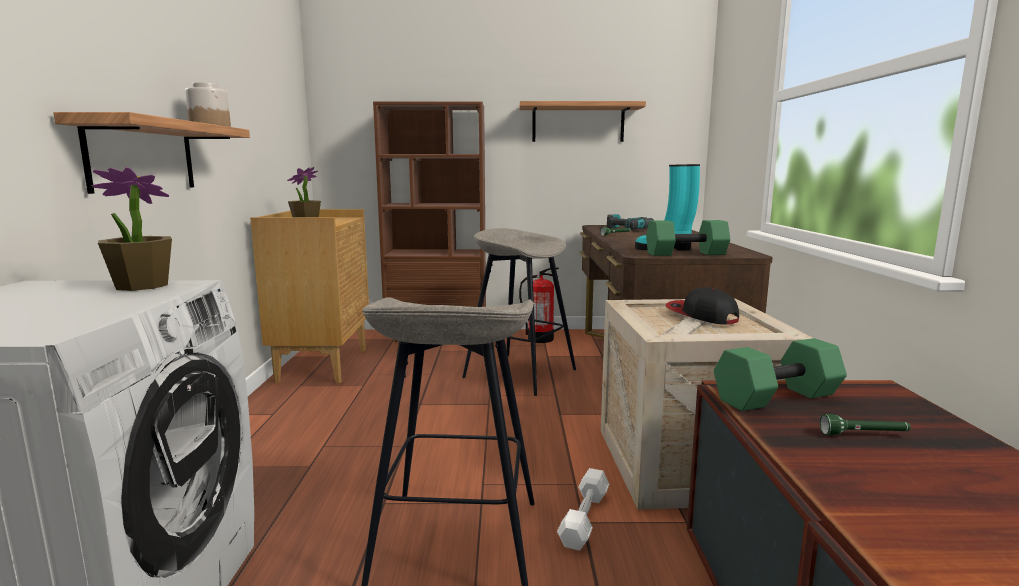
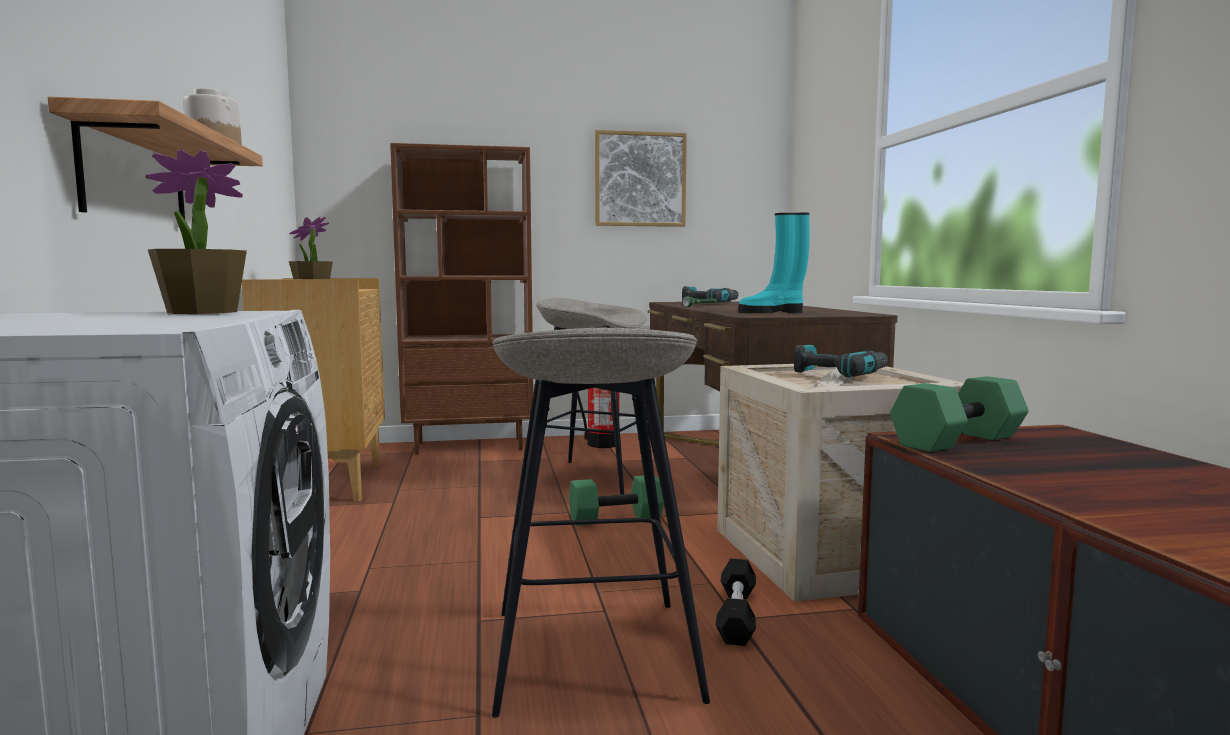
camera: 10 degrees left, 5 degrees down
shelf [519,101,646,142] -> picture [595,130,687,227]
white dumbbell [557,468,609,551] -> black dumbbell [716,559,756,646]
green dumbbell [646,220,730,256] -> green dumbbell moved to [569,475,664,526]
cap [666,287,739,325] -> power drill [794,345,888,377]
green flashlight [820,414,911,435] -> none

